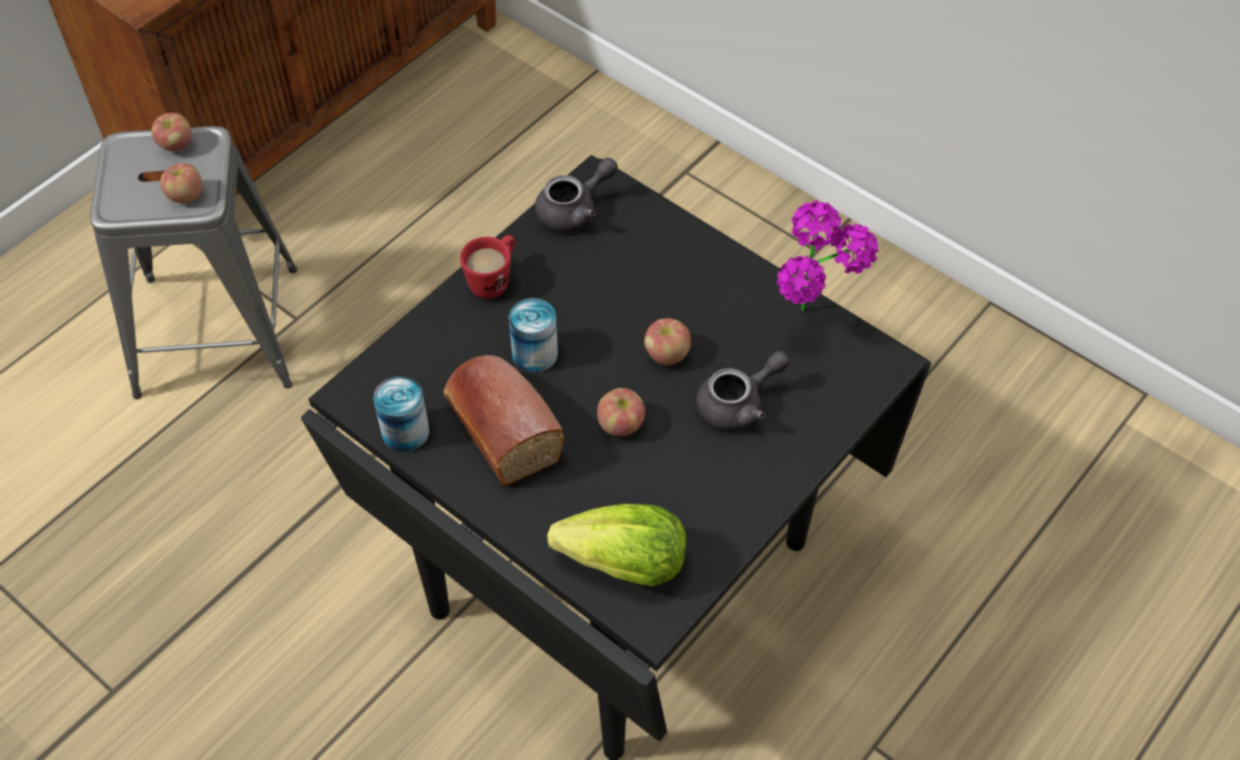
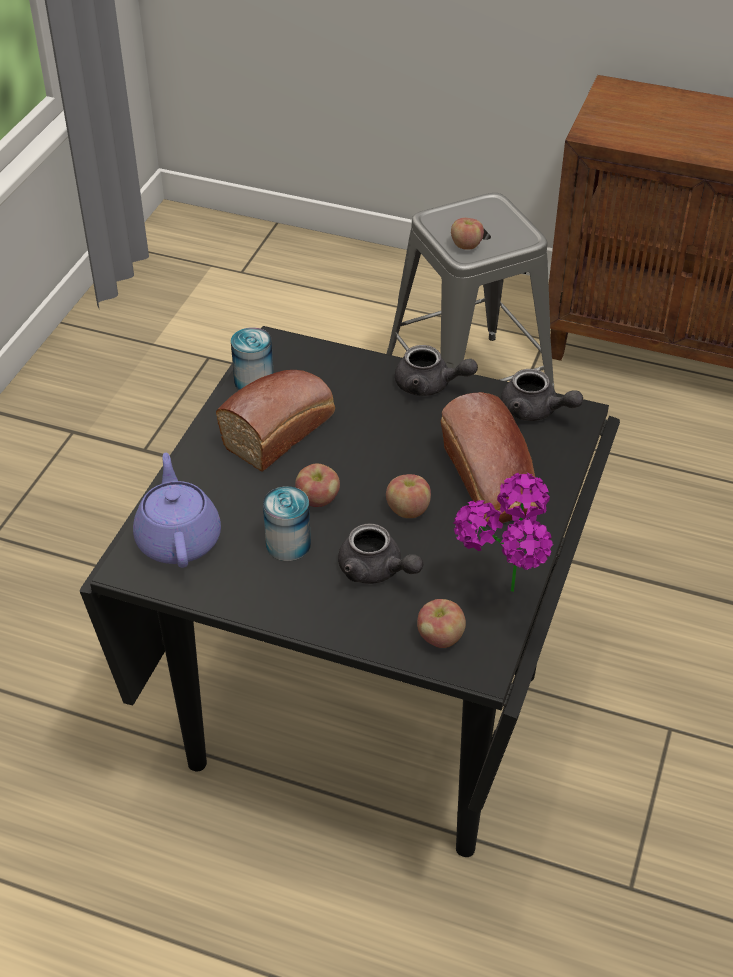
camera: 70 degrees right, 10 degrees down
apple [151,113,192,151] -> apple moved to [417,599,466,648]
red mug [460,235,515,299] -> grey teapot [395,345,478,396]
can [509,298,558,373] -> can moved to [263,486,311,561]
lettuce [547,504,686,586] -> purple teapot [133,452,221,568]
none -> bread [441,392,539,523]

